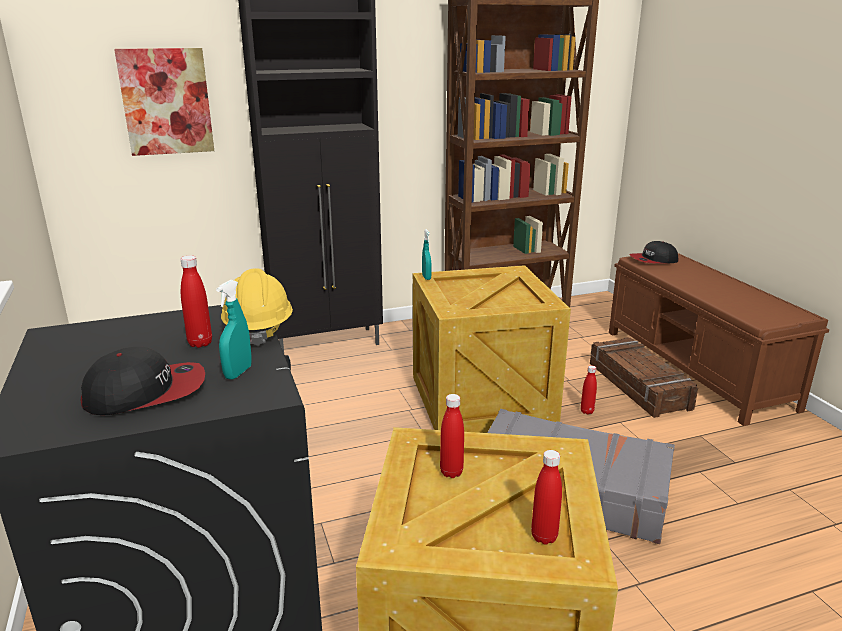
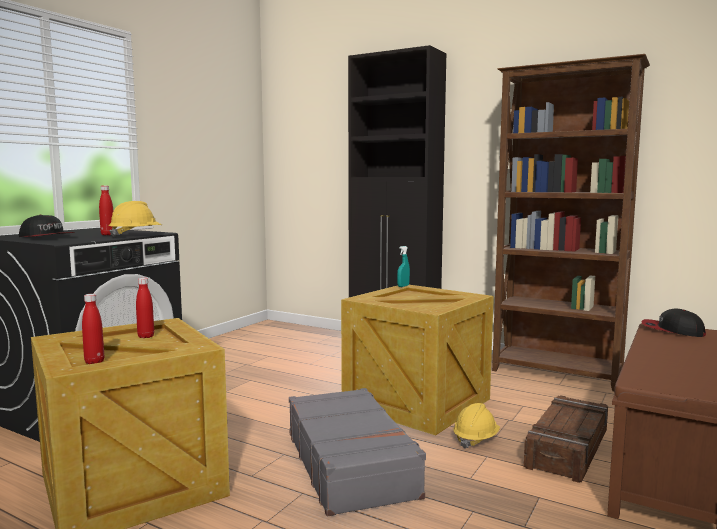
camera: 50 degrees right, 15 degrees down
picture [114,48,214,156] -> none
turquoise spray bottle [216,280,252,379] -> none
red bottle [581,366,597,415] -> yellow hard hat [453,403,500,449]

